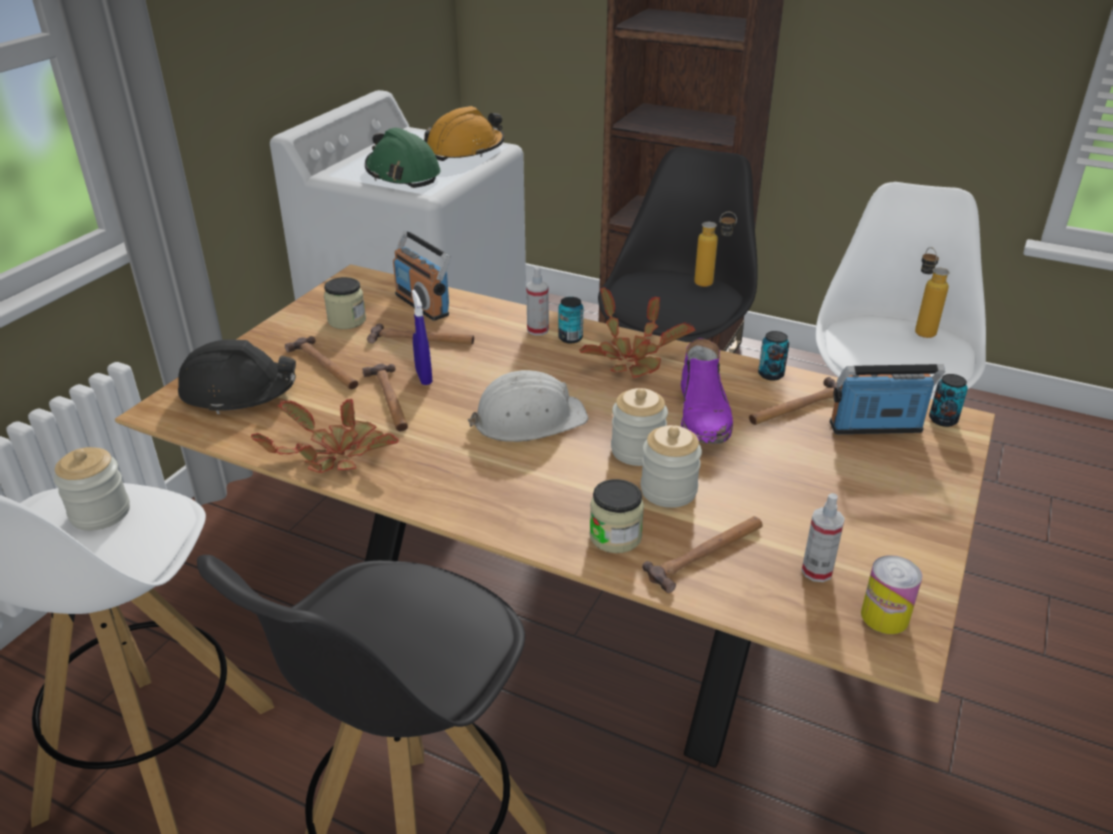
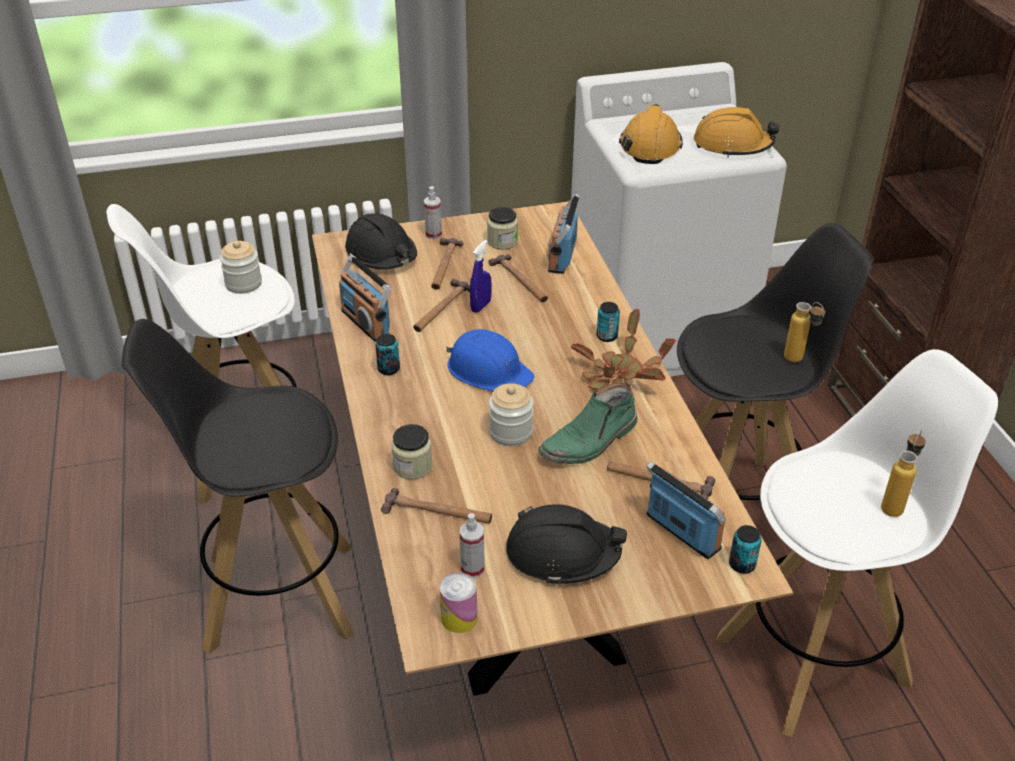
camera: 50 degrees right, 5 degrees up
potted plant [251,399,399,473] -> radio [339,255,391,342]
green hard hat [365,127,441,188] -> orange hard hat [619,104,683,164]
white hard hat [468,370,588,442] -> blue hard hat [446,329,535,391]
spray bottle [526,267,549,336] -> spray bottle moved to [424,186,442,239]
jar [641,425,702,508] -> none
purple boot [681,338,733,444] -> green boot [538,383,637,464]
can [758,331,789,381] -> can moved to [375,334,400,375]
none -> black hard hat [506,504,627,586]

